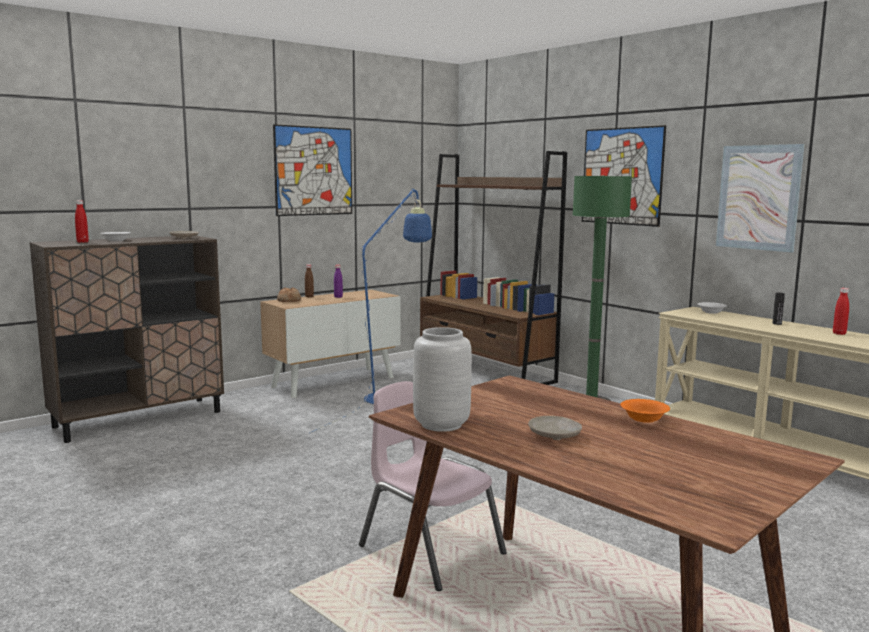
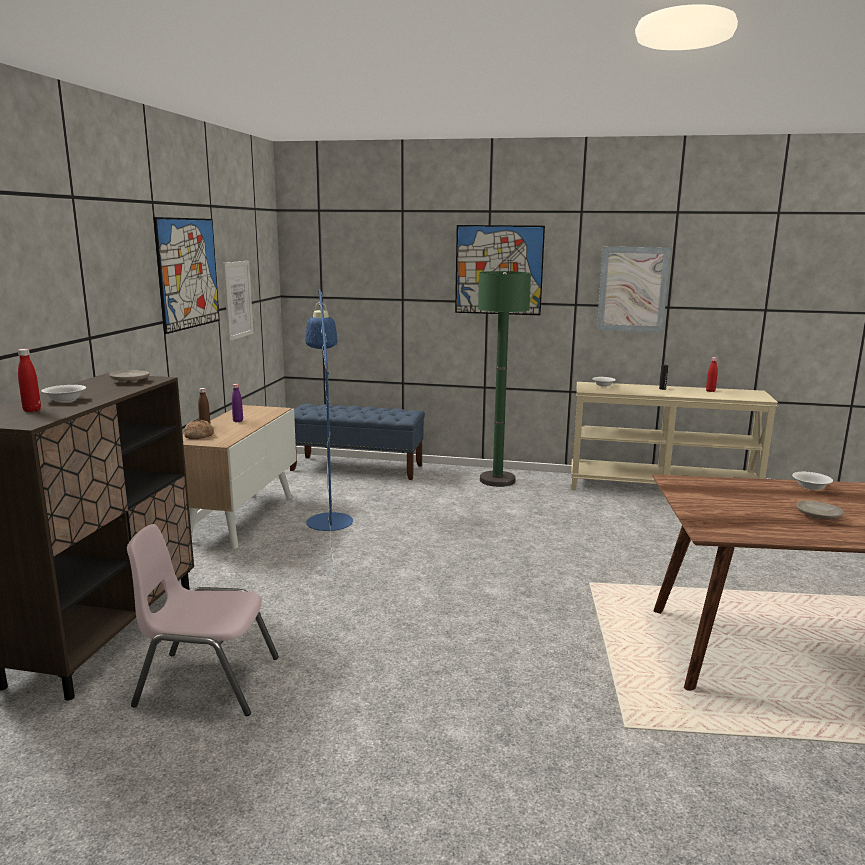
camera: 40 degrees left, 5 degrees up
pink chair [359,381,507,591] -> pink chair moved to [127,524,279,716]
grey vase [413,327,472,432] -> none
brown bookcase [420,151,567,385] -> blue bench [290,404,425,480]
orange bowl [620,399,670,423] -> white bowl [792,472,833,490]
none -> picture [223,261,253,341]

